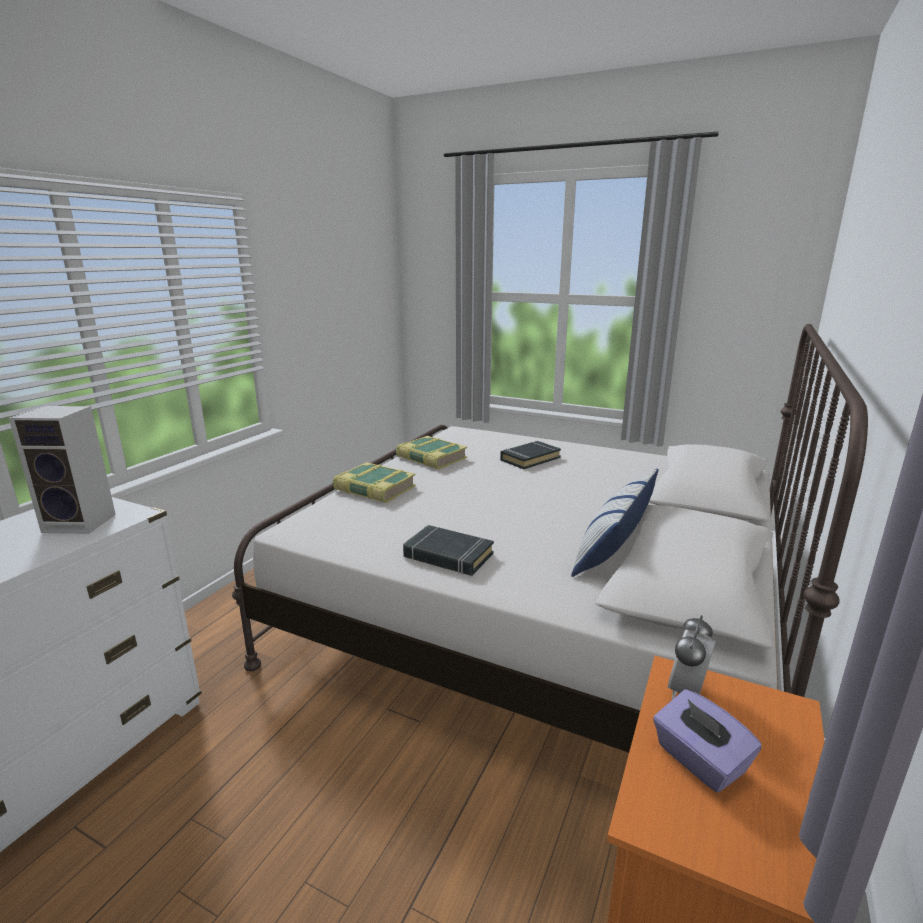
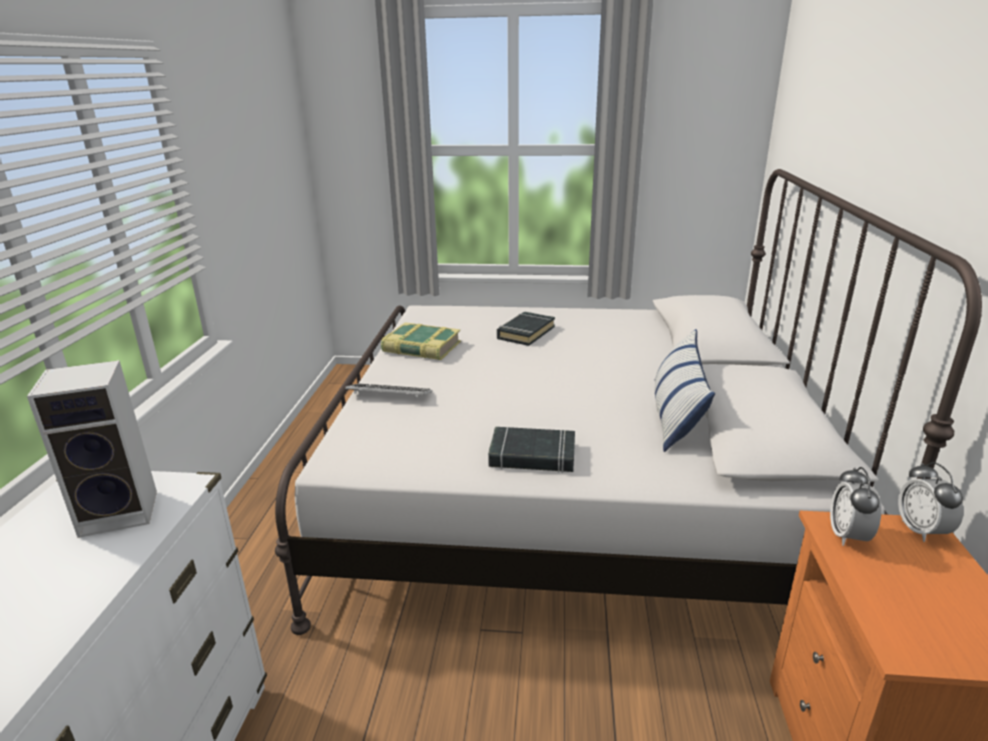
camera: 20 degrees left, 5 degrees up
book [333,462,416,503] -> keyboard [345,383,432,398]
purple tissue box [653,689,761,793] -> none
none -> alarm clock [898,462,964,542]

